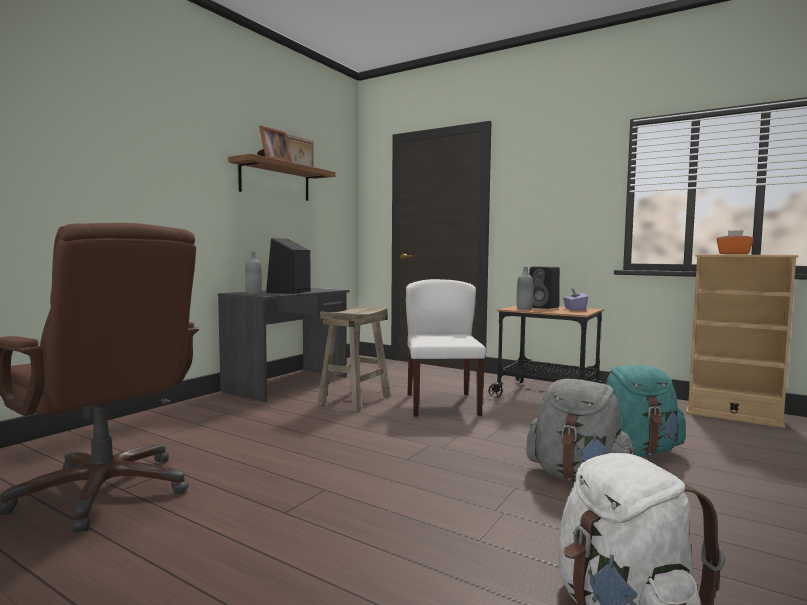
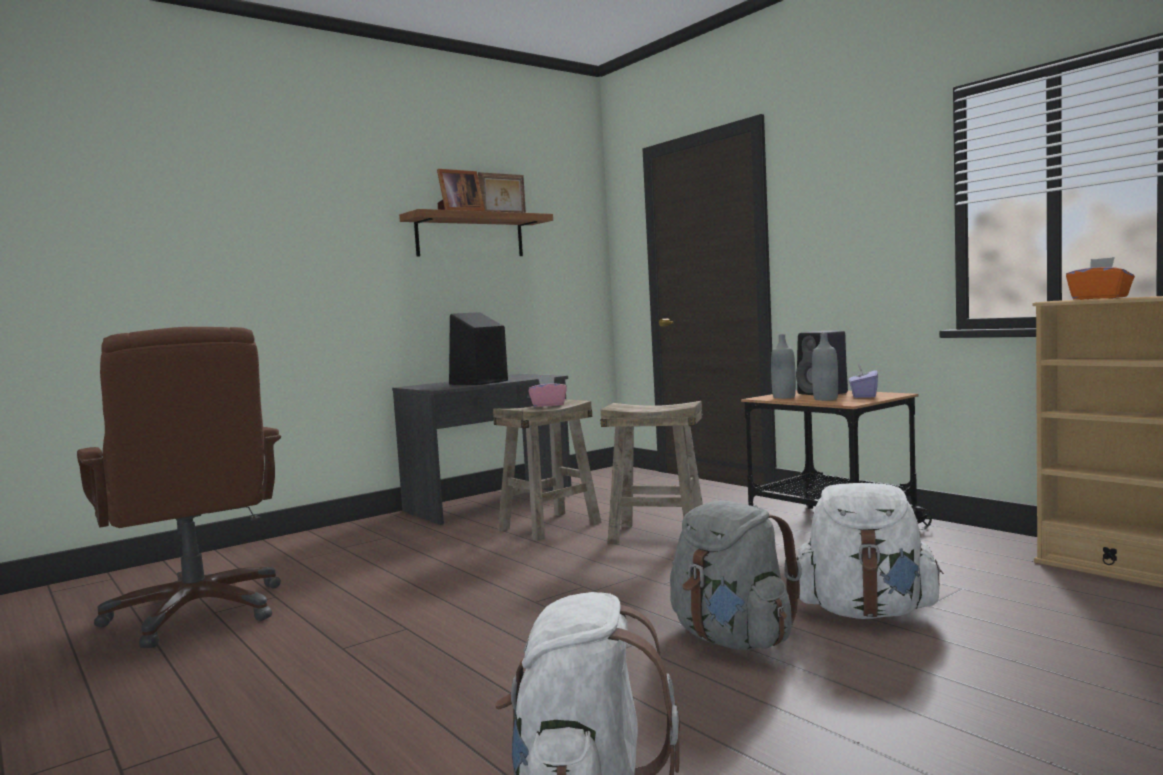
camera: 20 degrees right, 0 degrees up
grey bottle [245,252,262,294] -> grey bottle moved to [812,333,838,401]
white chair [406,279,486,417] -> beige stool [600,401,703,544]
turquoise backpack [604,365,686,456] -> white backpack [796,483,943,619]
none -> pink tissue box [528,376,567,407]

